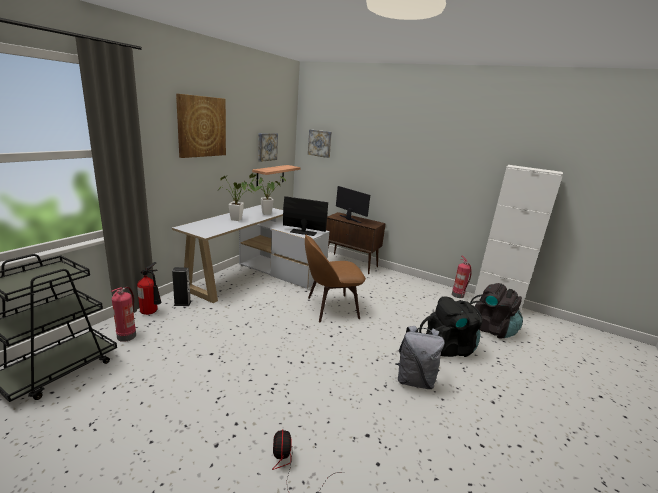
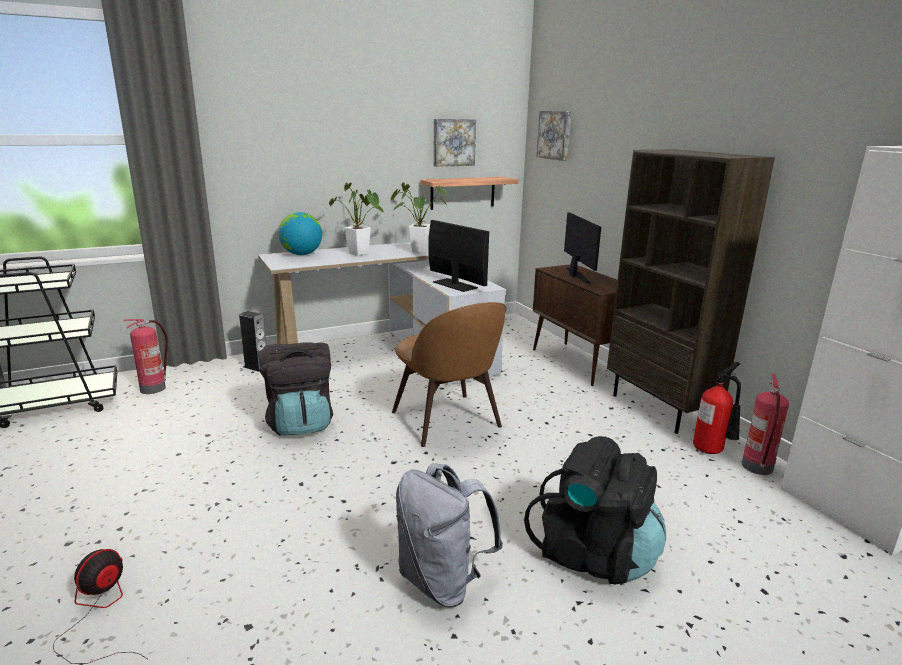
camera: 35 degrees right, 0 degrees up
fire extinguisher [137,262,162,315] -> fire extinguisher moved to [693,362,741,454]
picture [176,93,226,158] -> none
brown chair [305,235,366,322] -> brown chair turned 135 degrees counterclockwise [392,302,506,447]
black backpack [470,283,523,338] -> black backpack moved to [258,342,333,436]
none -> globe [278,212,322,255]
none -> brown bookcase [607,149,775,434]

